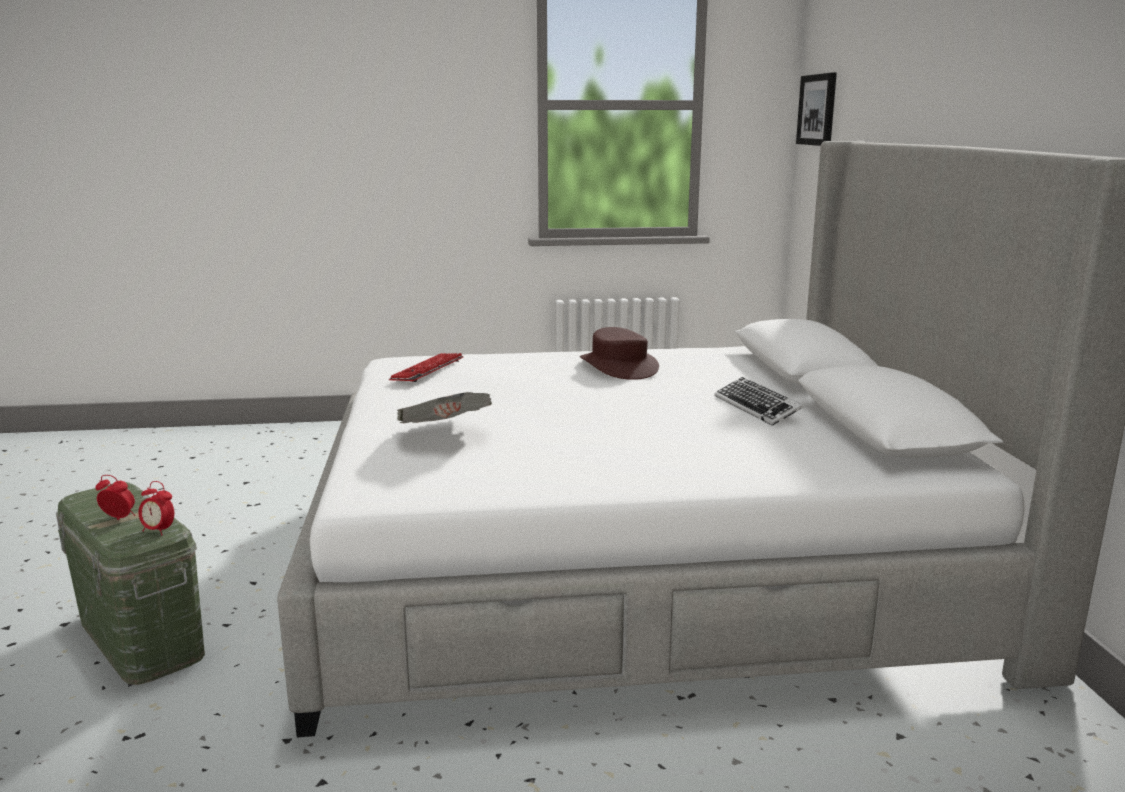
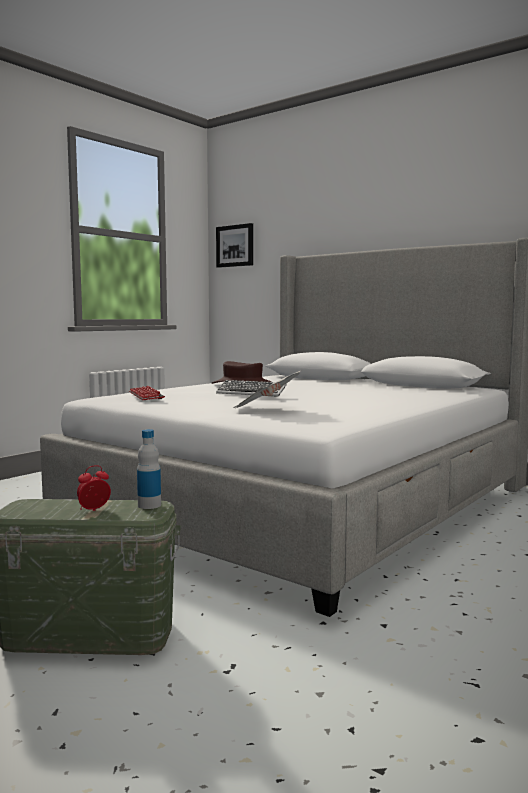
camera: 45 degrees left, 10 degrees down
alarm clock [139,481,174,536] -> bottle [137,429,161,509]
keyboard [715,377,804,426] -> keyboard moved to [216,380,287,397]

